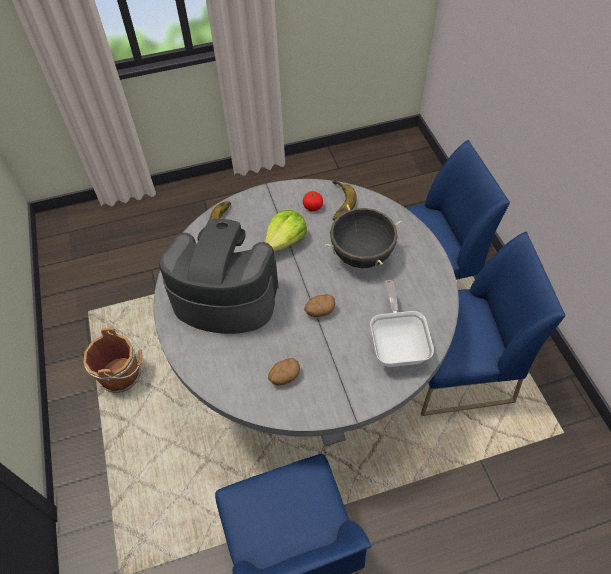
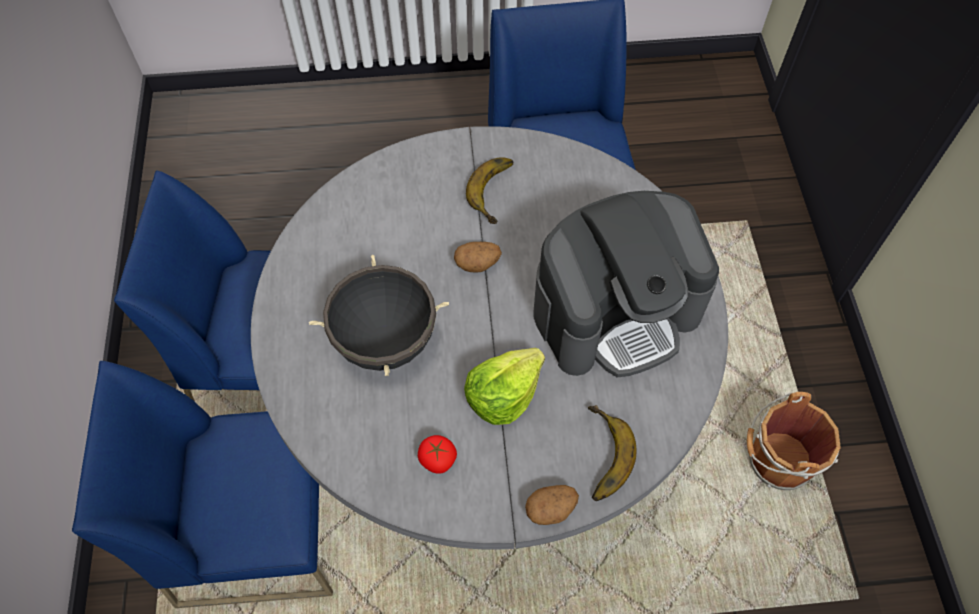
camera: 170 degrees left, 5 degrees up
coffee machine [159,219,278,334] -> coffee machine turned 45 degrees counterclockwise [533,191,719,377]
potato [268,358,300,385] -> potato moved to [525,485,579,525]
banana [332,180,357,221] -> banana moved to [466,157,513,224]
frying pan [370,280,434,367] -> none

